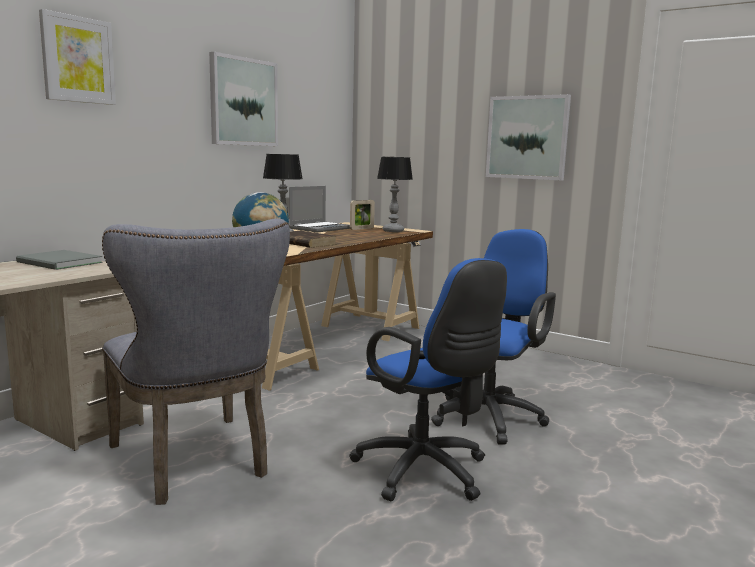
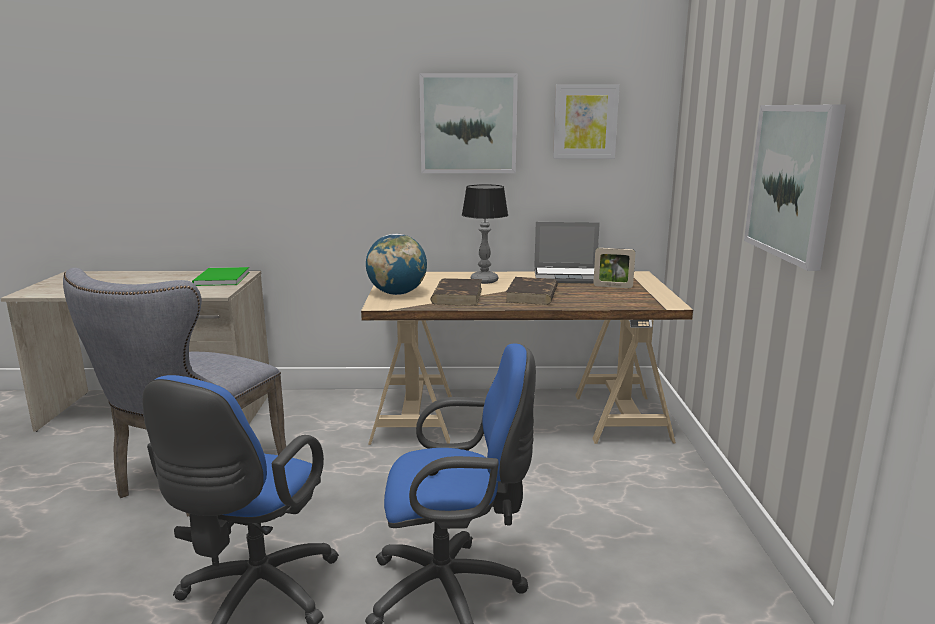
camera: 55 degrees right, 5 degrees up
grey book [16,250,103,270] -> green book [192,267,250,286]
picture [39,9,116,105] -> picture moved to [553,84,620,159]
table lamp [377,157,413,232] -> none
none -> brown book [505,277,558,305]

